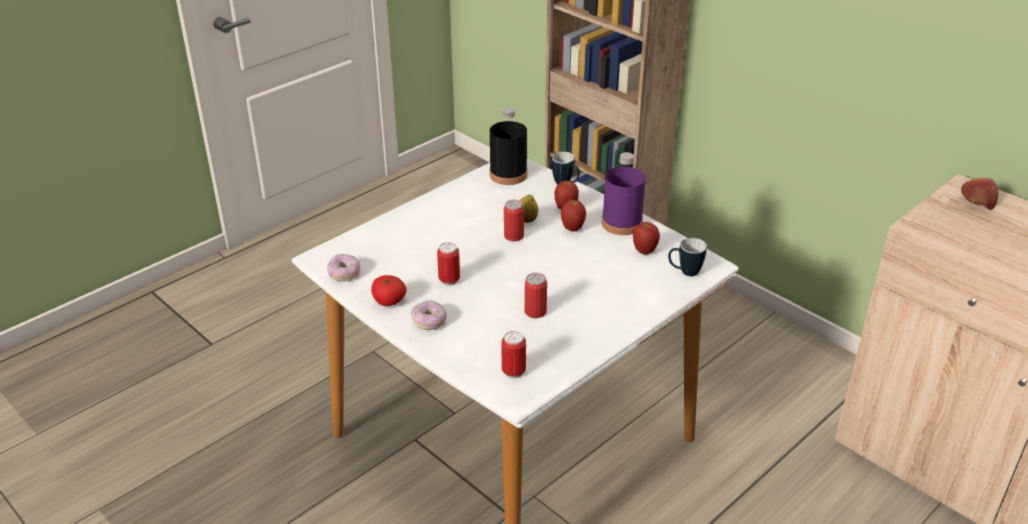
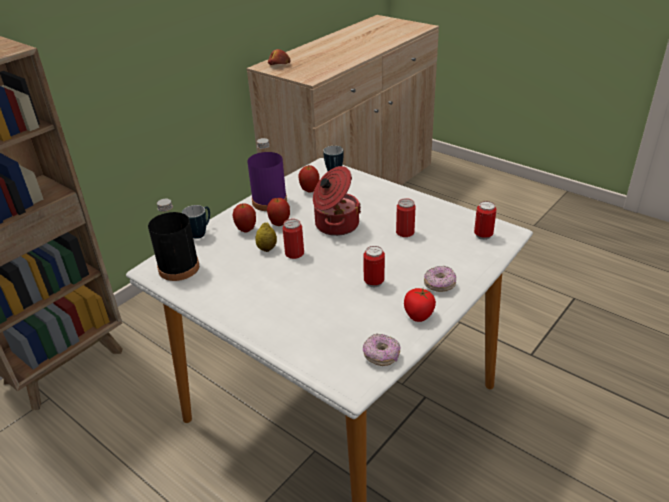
camera: 95 degrees left, 0 degrees up
none -> cooking pot [313,166,361,236]

